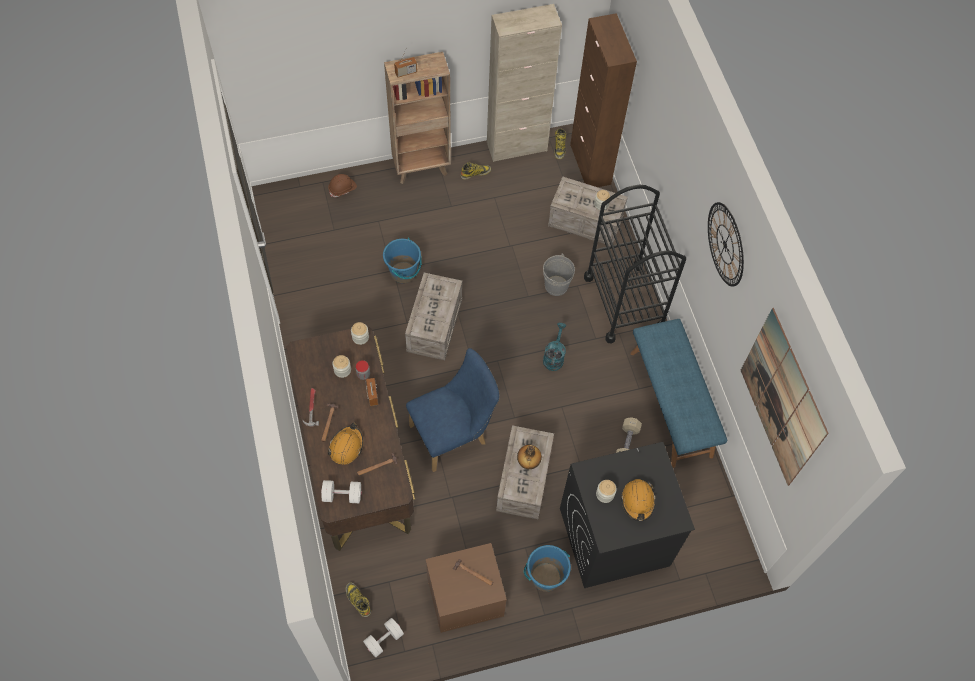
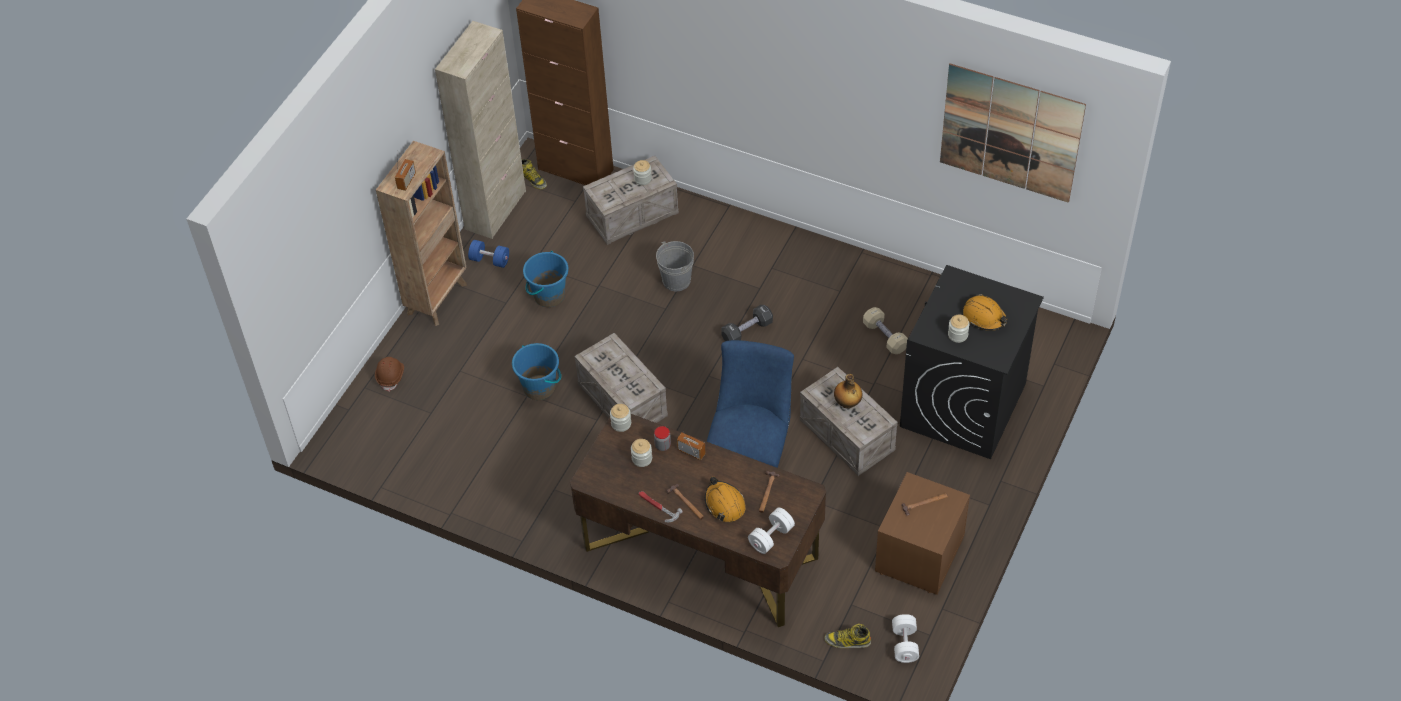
camera: 45 degrees left, 10 degrees down
boot [461,162,491,179] -> blue dumbbell [468,240,509,268]
blue bucket [524,545,571,592] -> blue bucket moved to [523,251,569,307]
turquoise watering can [543,323,566,371] -> black dumbbell [721,305,773,341]
black cart [584,185,686,343] -> none
blue bench [630,319,727,468] -> none
wall clock [708,202,744,287] -> none

